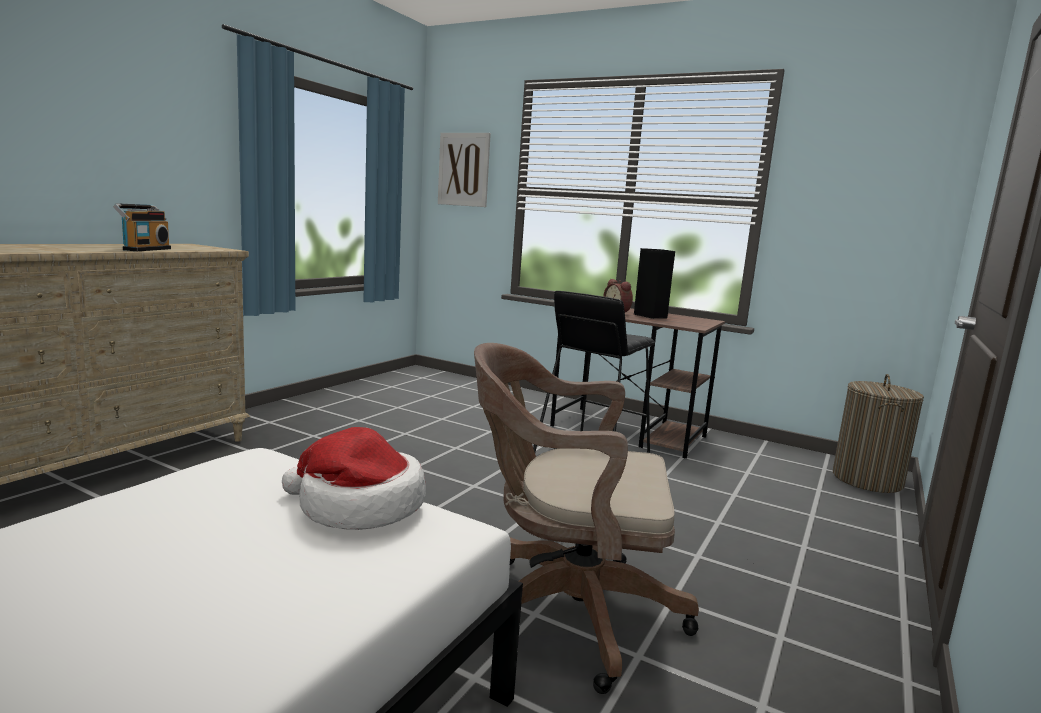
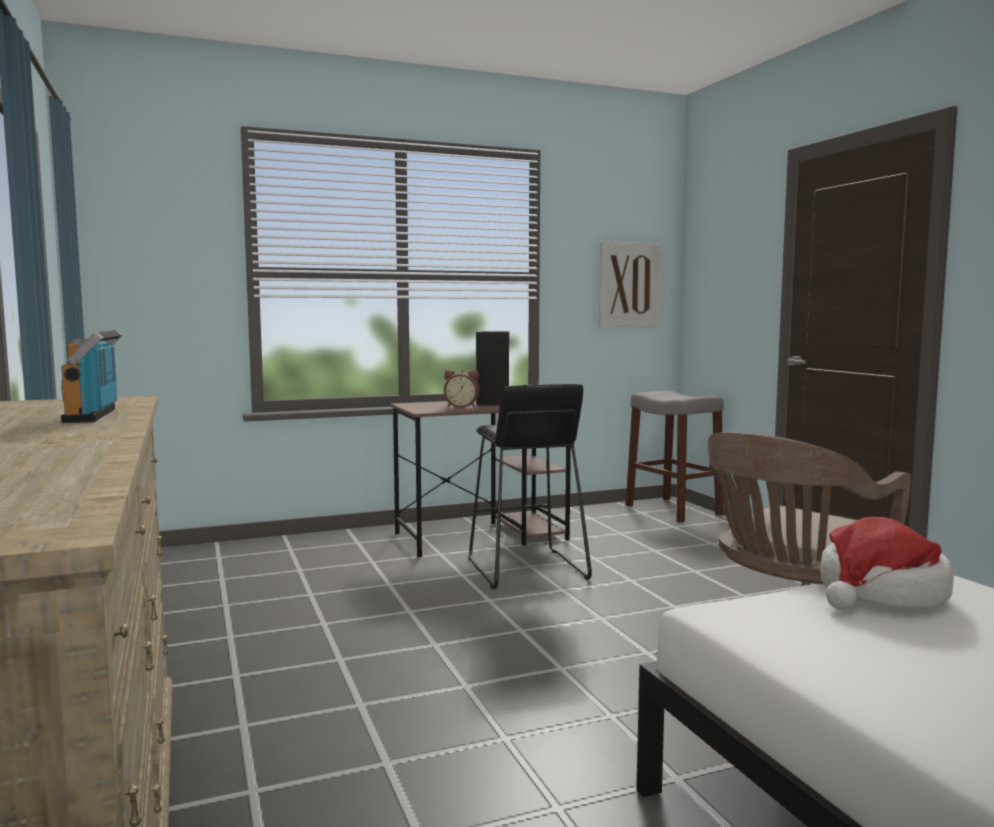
camera: 50 degrees left, 5 degrees down
radio [113,203,171,251] -> radio turned 150 degrees counterclockwise [61,330,123,423]
picture [438,133,491,207] -> picture moved to [599,241,662,327]
laundry basket [833,374,924,493] -> grey stool [626,391,724,523]

